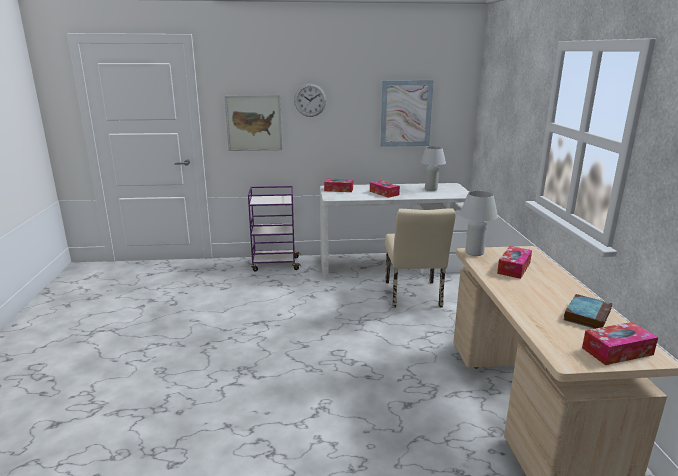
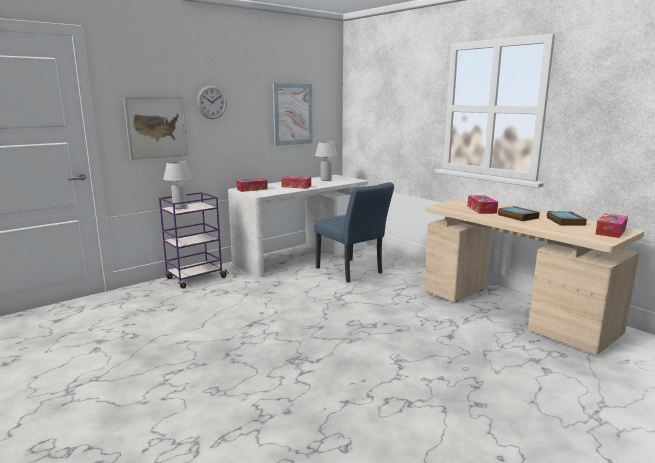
camera: 35 degrees left, 5 degrees down
beige chair [385,208,456,308] -> blue chair [314,182,394,283]
white table lamp [459,191,498,256] -> white table lamp moved to [163,161,192,209]
none -> book [498,206,540,221]

